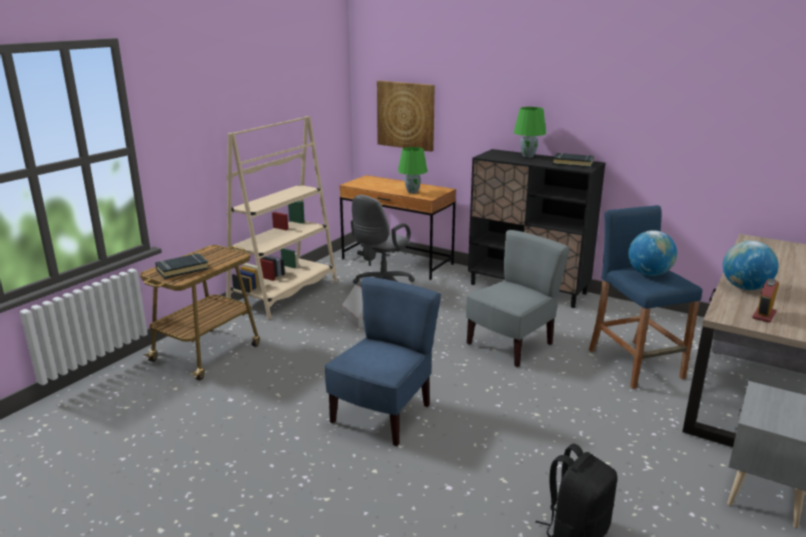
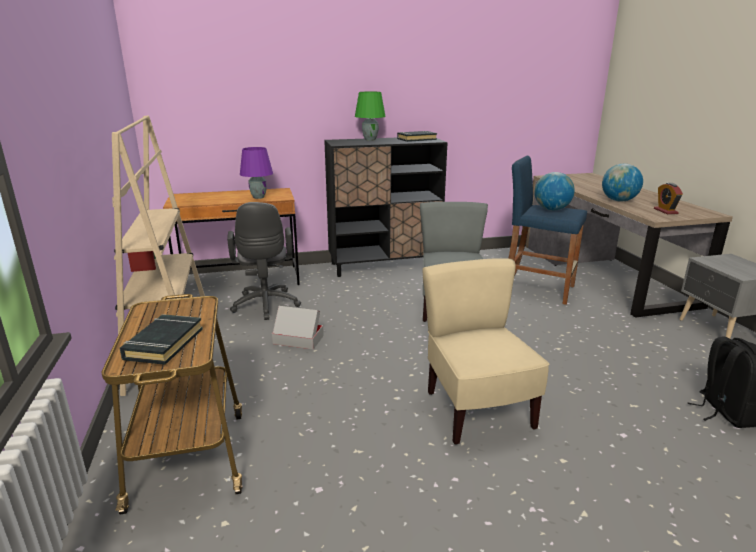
camera: 45 degrees left, 0 degrees up
blue chair [325,277,441,446] -> beige chair [422,258,550,445]
picture [377,81,435,152] -> none
green table lamp [398,147,427,194] -> purple table lamp [240,147,273,199]

